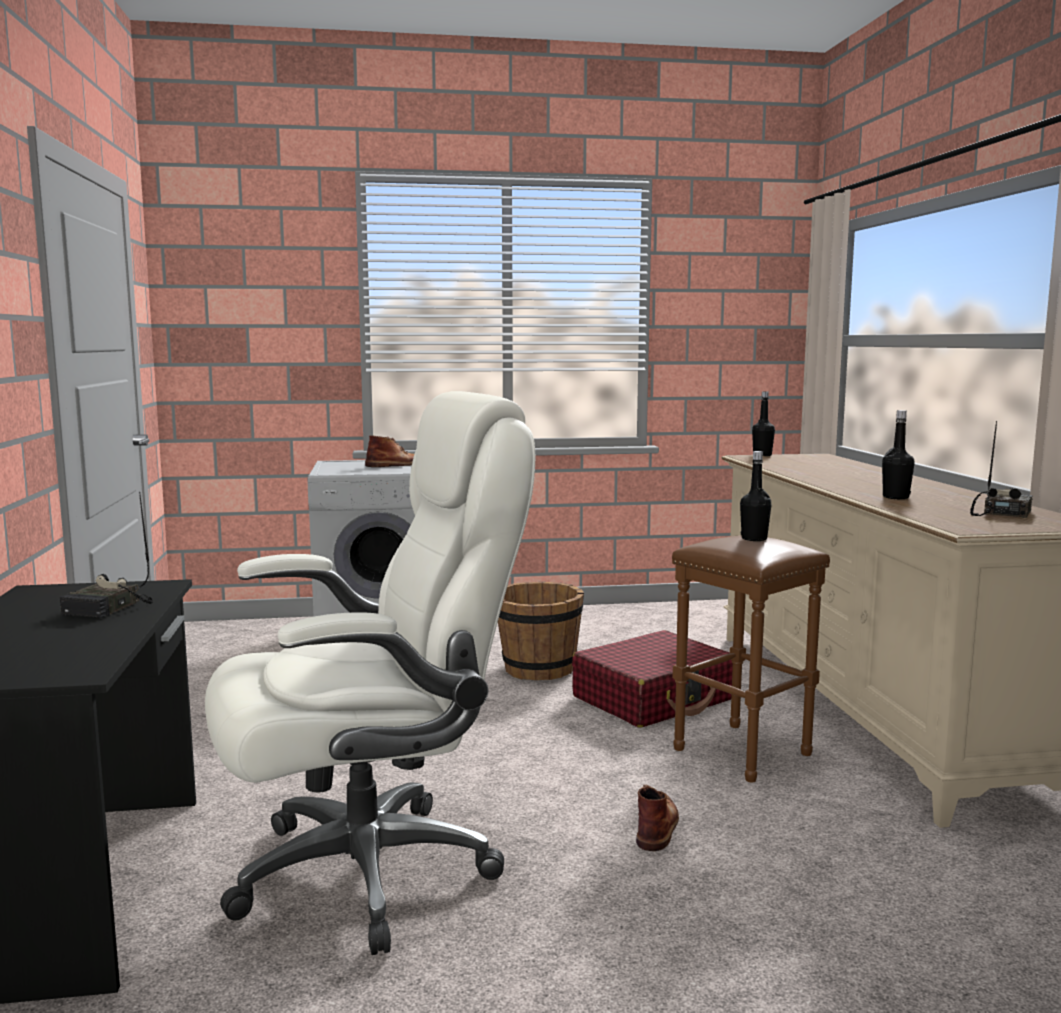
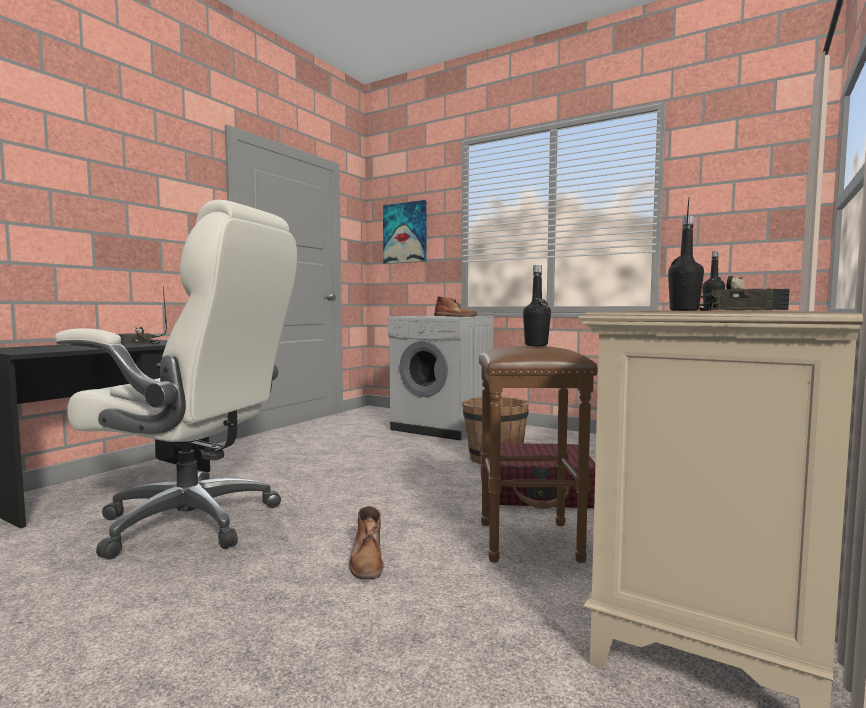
camera: 40 degrees right, 5 degrees down
brown boot [636,785,679,851] -> brown boot turned 120 degrees clockwise [349,506,383,580]
radio [970,421,1032,518] -> radio turned 45 degrees clockwise [682,197,790,311]
none -> picture [383,200,427,264]

